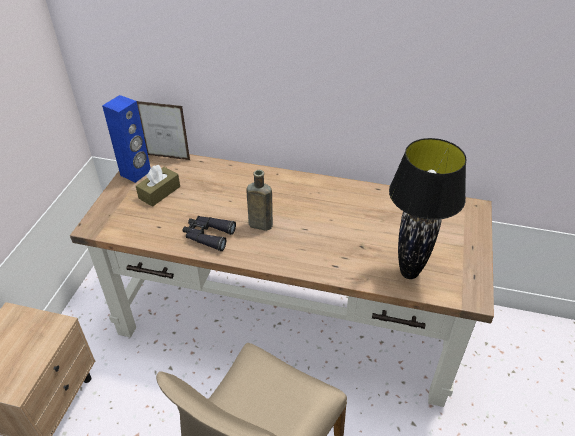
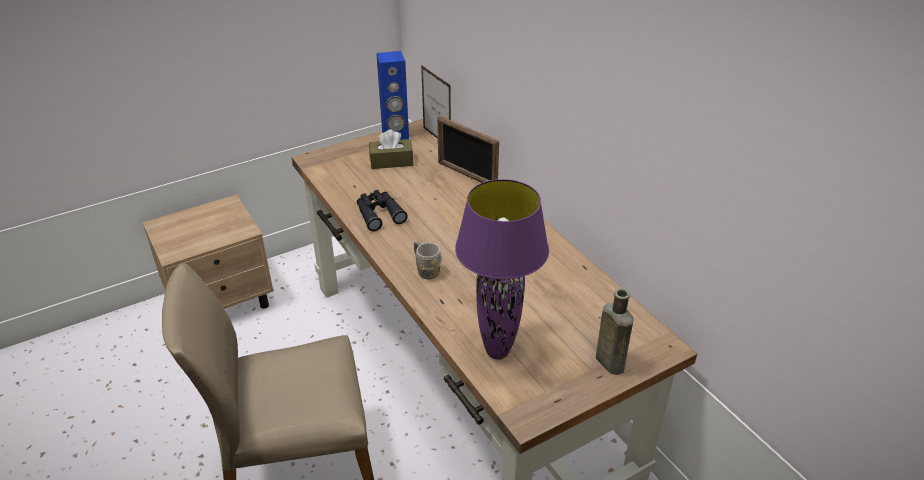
camera: 45 degrees right, 5 degrees down
brown bottle [246,170,273,231] -> brown bottle moved to [596,289,634,375]
black table lamp [389,138,466,279] -> purple table lamp [455,179,549,360]
none -> grey mug [414,241,442,279]
none -> picture frame [437,116,499,183]

